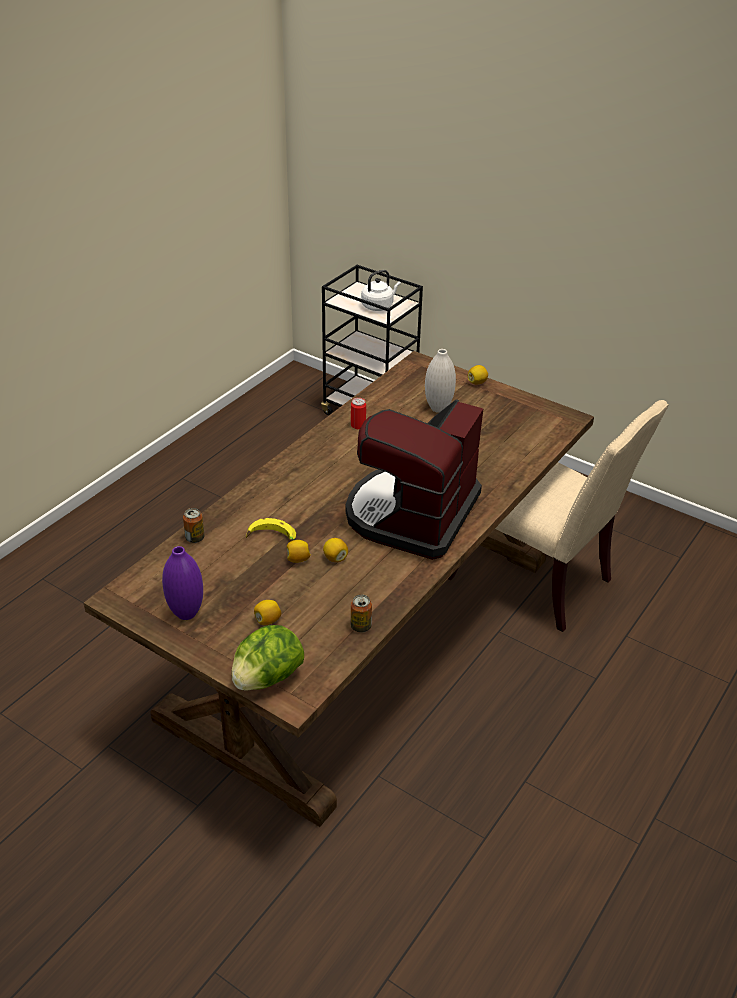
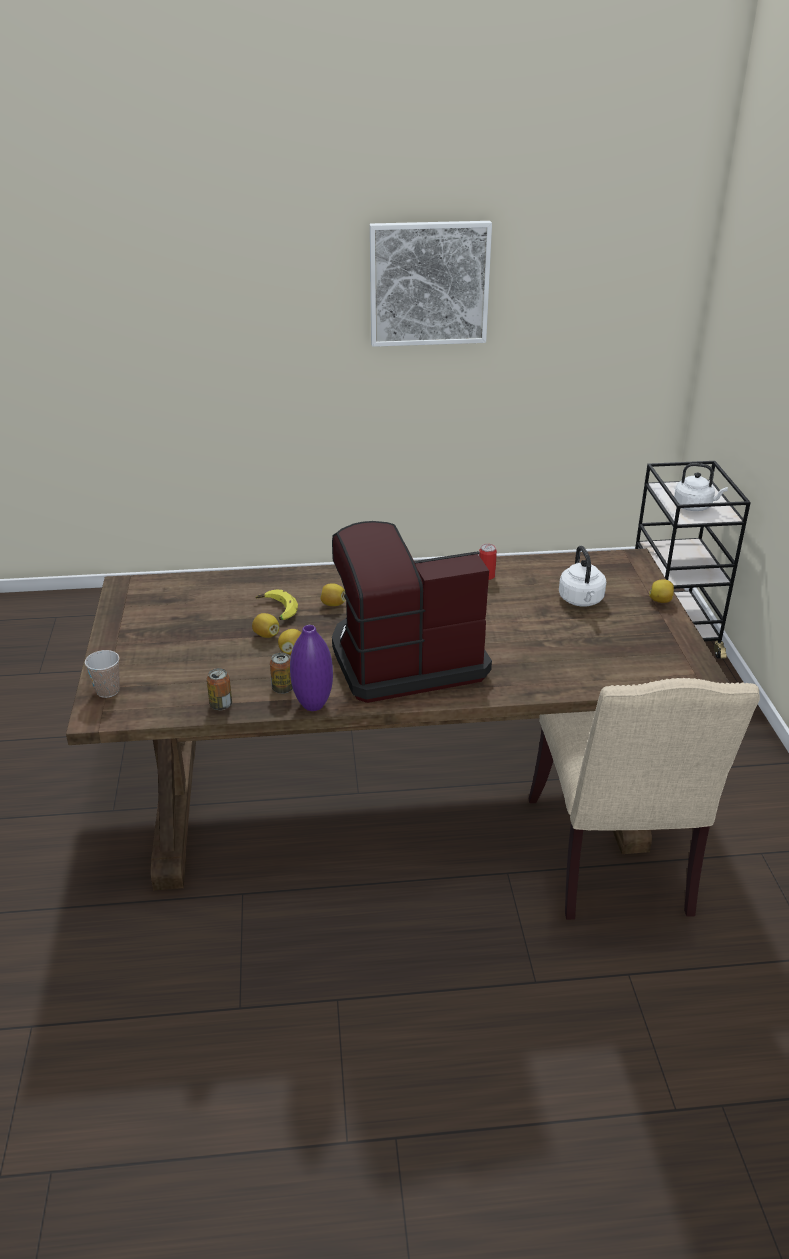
camera: 50 degrees right, 5 degrees down
purple vase [162,546,203,620] -> purple vase moved to [290,625,333,711]
can [183,508,204,543] -> can moved to [270,653,293,694]
lettuce [231,625,304,691] -> cup [85,650,120,698]
lemon [254,600,281,625] -> lemon moved to [321,583,345,606]
white vase [425,349,456,413] -> white kettle [559,546,606,606]
none -> picture [370,221,492,347]

